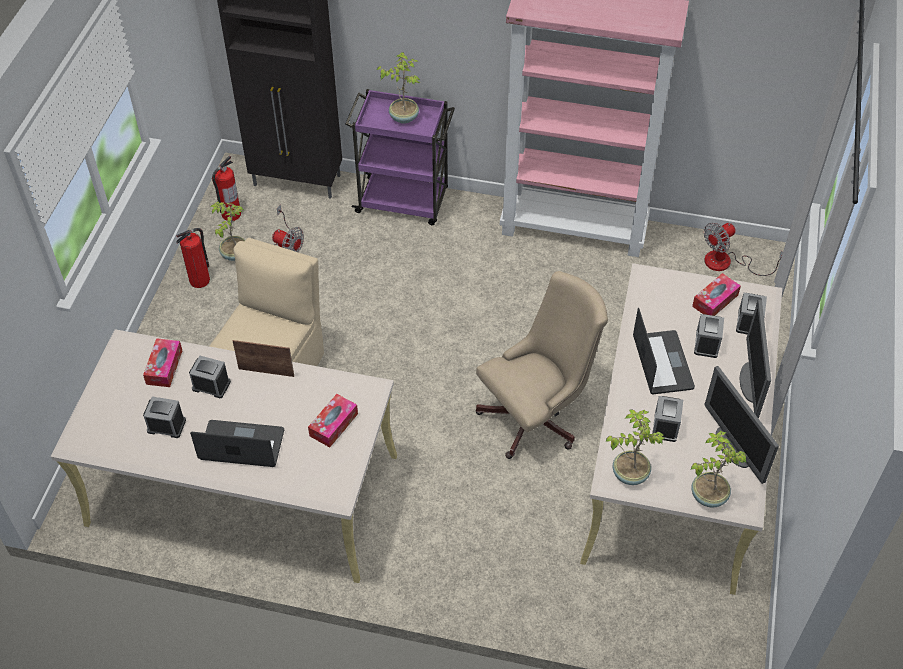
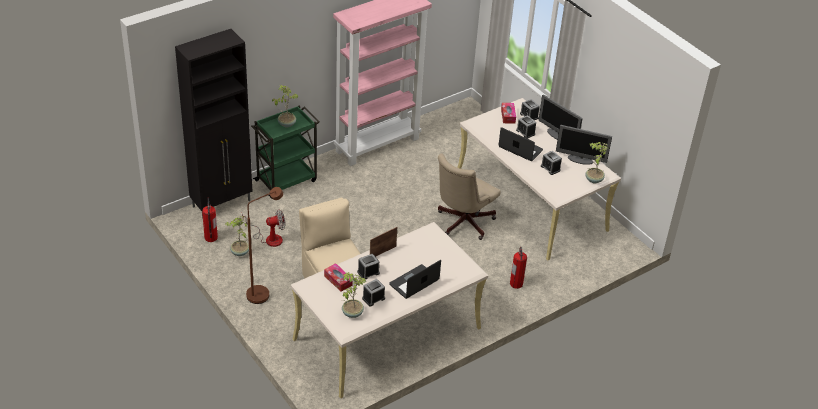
camera: 50 degrees left, 10 degrees down
fire extinguisher [176,228,210,288] -> fire extinguisher moved to [510,247,527,289]
tissue box [308,394,358,447] -> none
purple cart [345,89,455,225] -> green cart [251,106,320,199]
beige office chair [476,271,608,459] -> beige office chair turned 150 degrees counterclockwise [438,153,500,240]
potted plant [605,409,665,485] -> potted plant moved to [341,272,366,318]
fan [704,223,783,276] -> none
none -> brown floor lamp [246,187,283,304]

